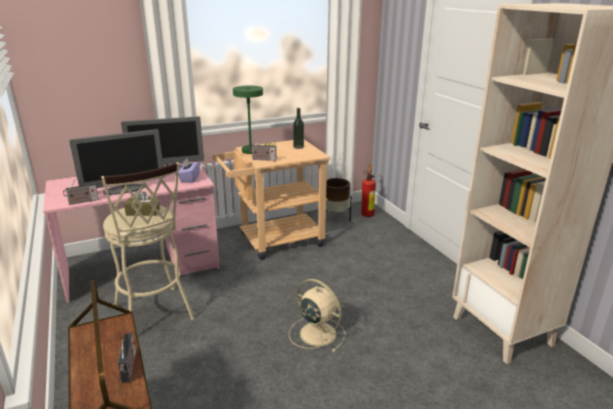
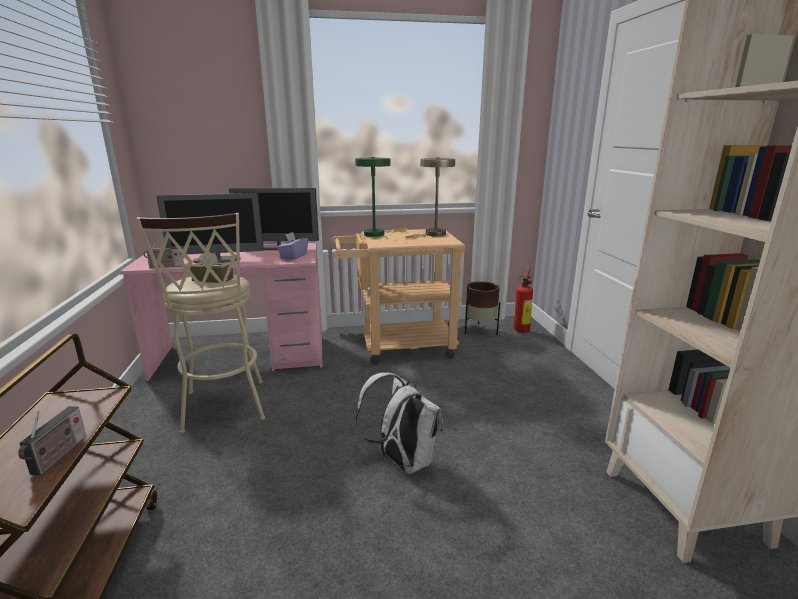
camera: 15 degrees right, 5 degrees down
radio [250,140,276,161] -> none
beige fan [289,279,346,352] -> white backpack [356,372,443,474]
bottle [293,108,304,149] -> beige table lamp [406,158,455,238]

